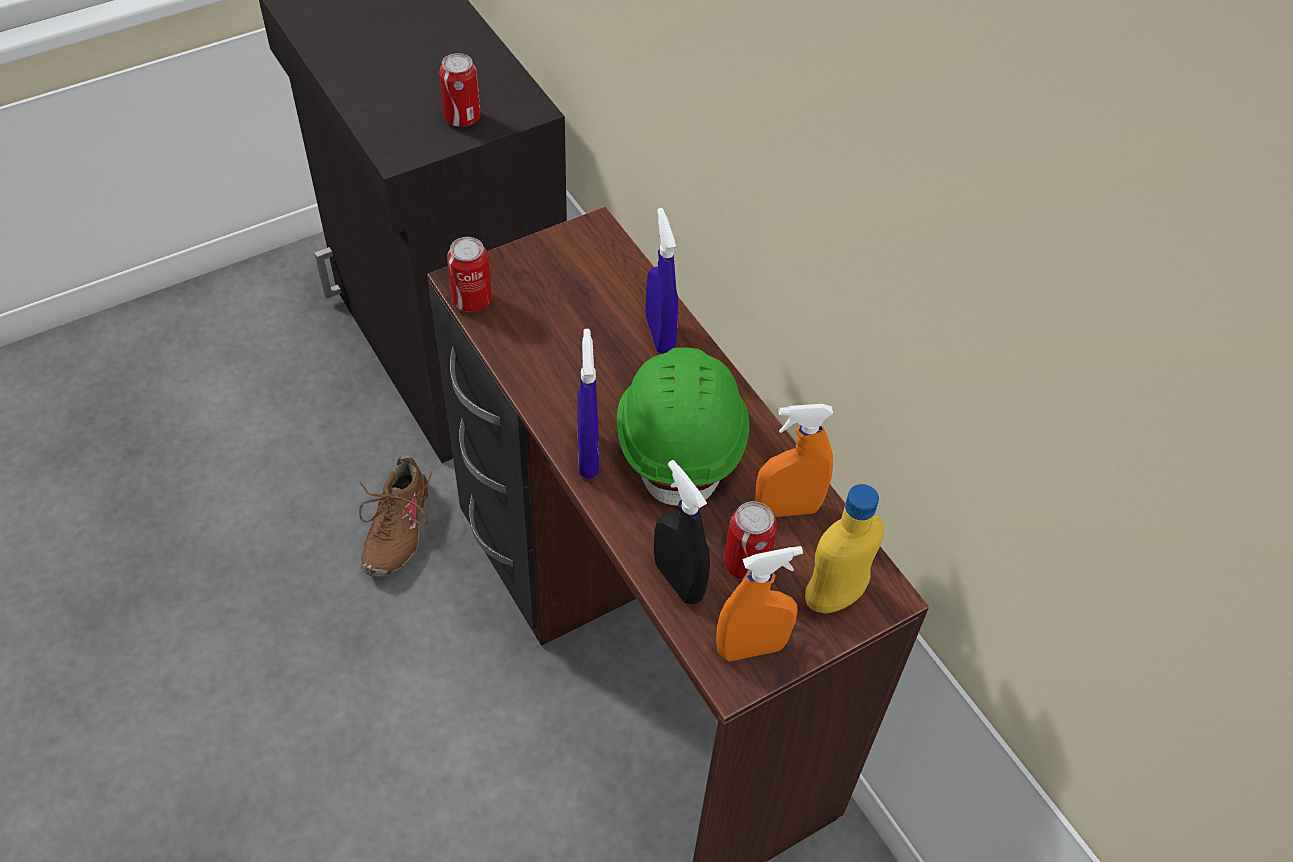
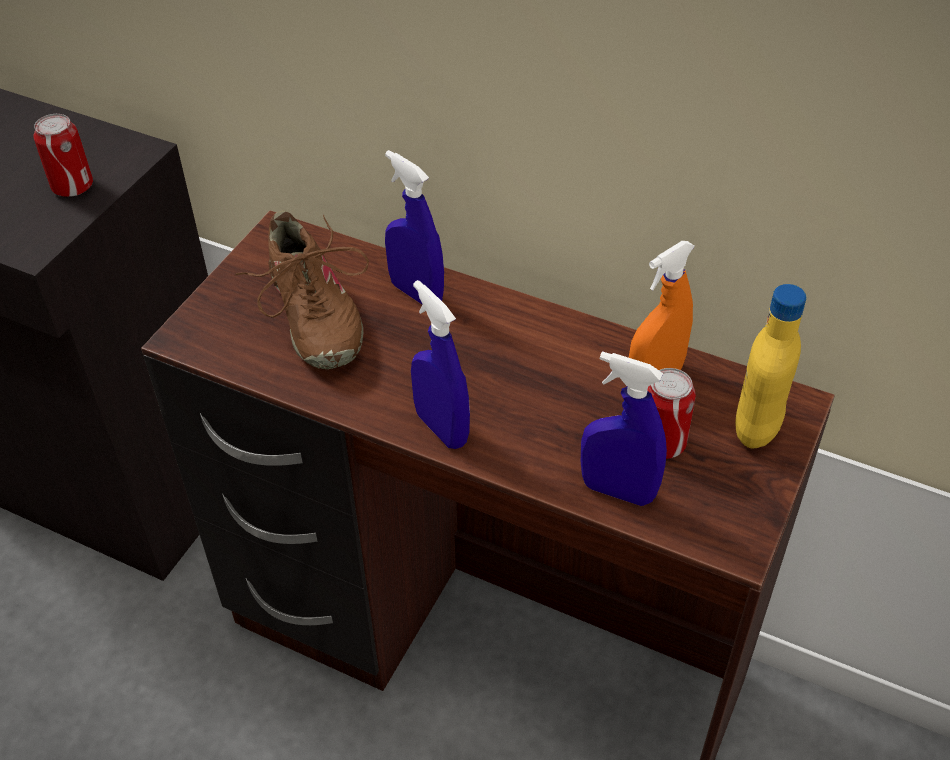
camera: 30 degrees left, 5 degrees down
brown shoe [359,455,432,577] -> brown shoe moved to [235,210,369,369]
can [447,237,492,312] -> none
green hard hat [617,347,749,506] -> none
black spray bottle [654,460,710,604] -> blue spray bottle [581,351,667,506]
orange spray bottle [716,546,803,661] -> none

